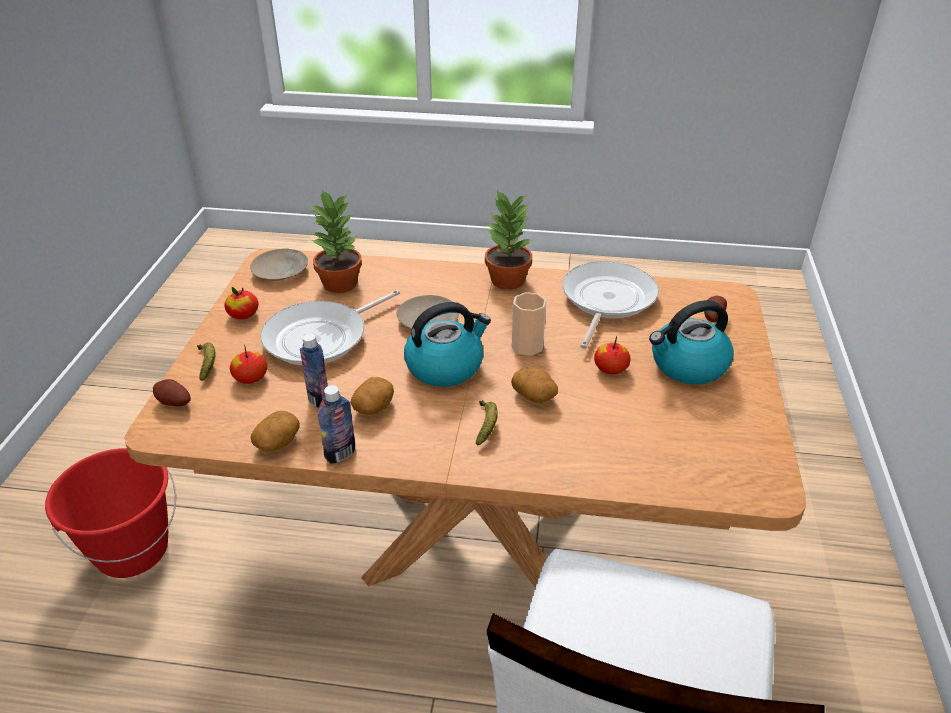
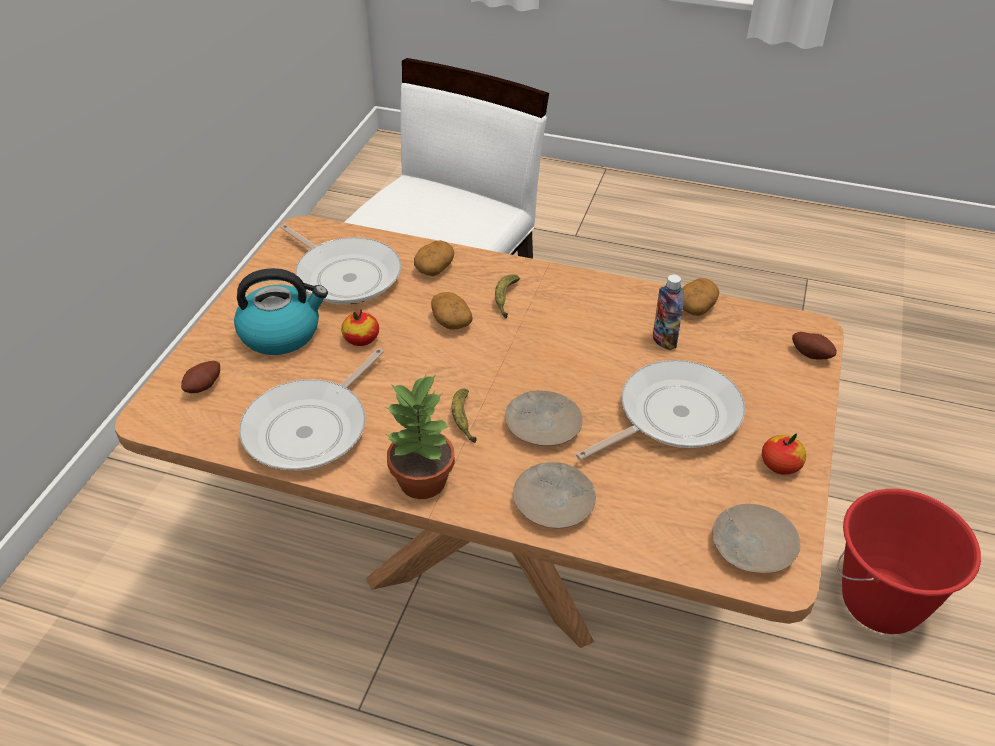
camera: 170 degrees left, 5 degrees up
banana [197,342,216,381] -> banana moved to [452,389,477,443]
apple [230,344,267,384] -> none
potted plant [310,189,362,293] -> none
bottle [318,385,355,464] -> none
potato [350,377,394,415] -> potato moved to [414,240,455,276]
kettle [404,302,491,387] -> none
cup [511,292,546,356] -> none
none -> frying pan [280,224,401,305]
none -> beige plate [513,462,596,528]

